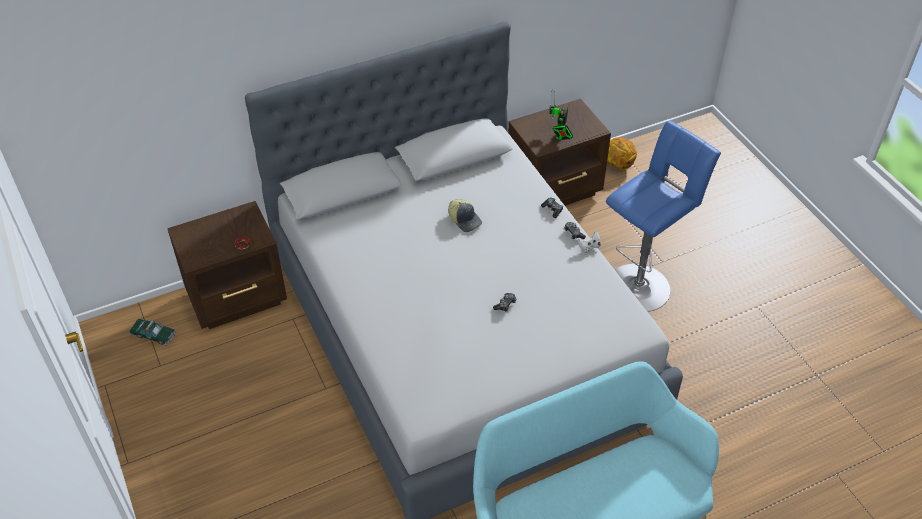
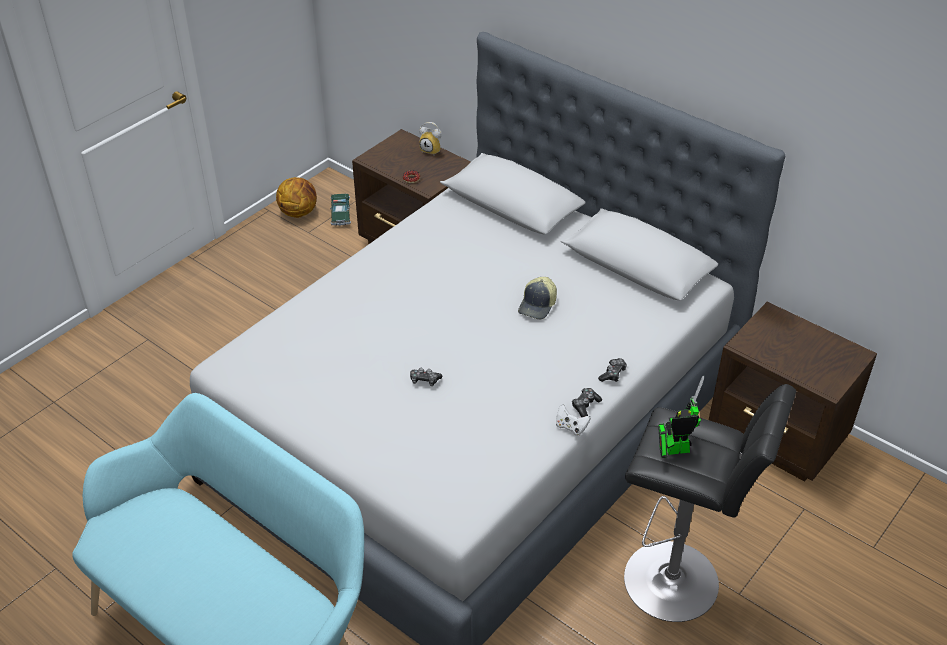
camera: 65 degrees right, 5 degrees down
toy robot [549,89,573,140] -> toy robot moved to [658,376,704,458]
blue stool [606,121,721,312] -> black stool [624,384,796,622]
basketball [607,137,637,170] -> basketball moved to [276,177,317,218]
none -> alarm clock [419,122,442,155]

